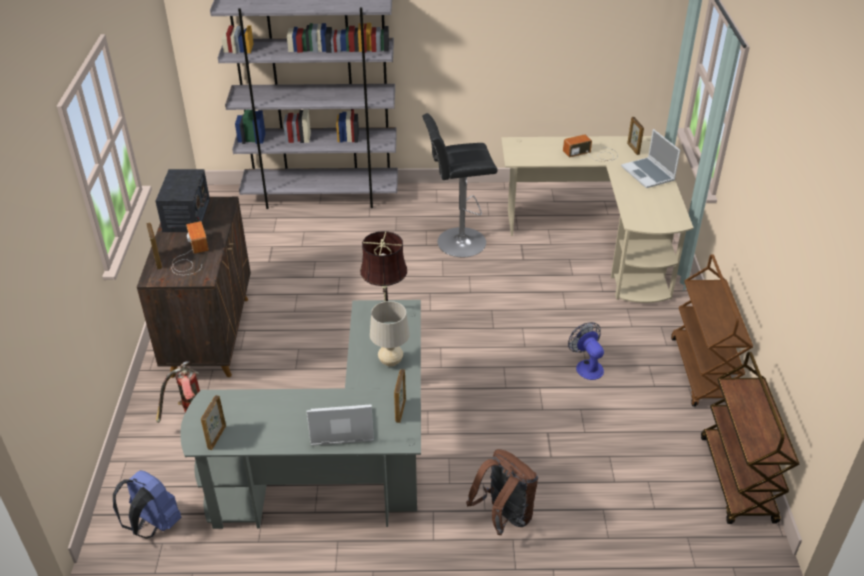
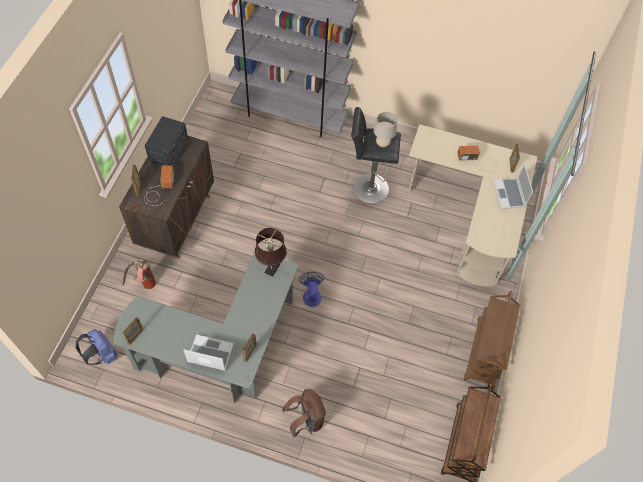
camera: 15 degrees right, 20 degrees up
beige table lamp [370,301,410,367] -> beige table lamp moved to [373,112,397,147]
fan [568,322,604,380] -> fan moved to [299,272,324,307]

